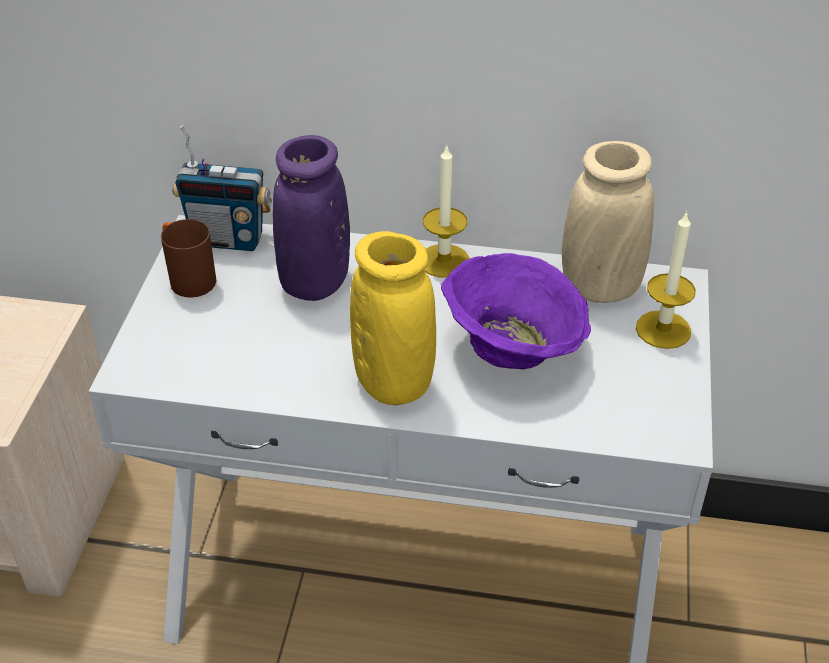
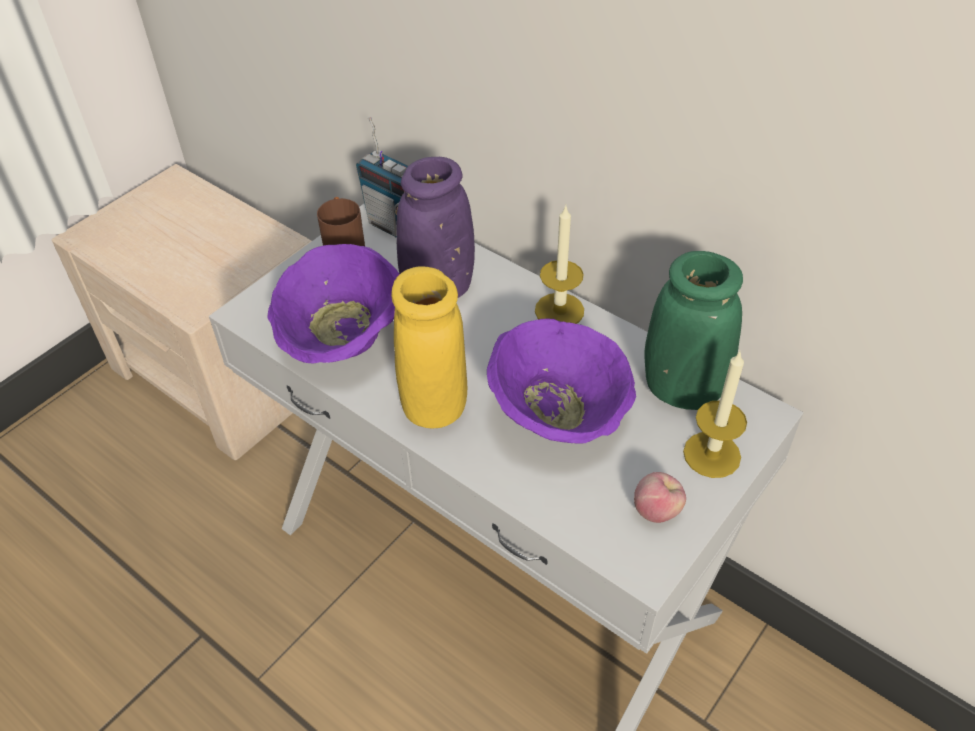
camera: 30 degrees right, 5 degrees up
beige vase [562,141,654,303] -> green vase [645,251,743,410]
none -> purple bowl [267,244,400,364]
none -> apple [634,472,686,523]

